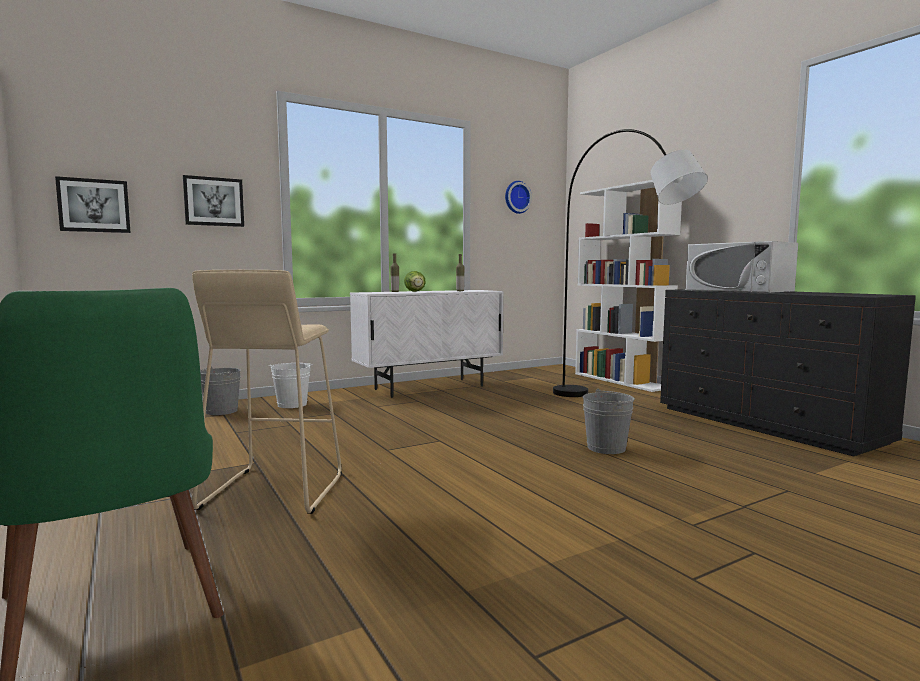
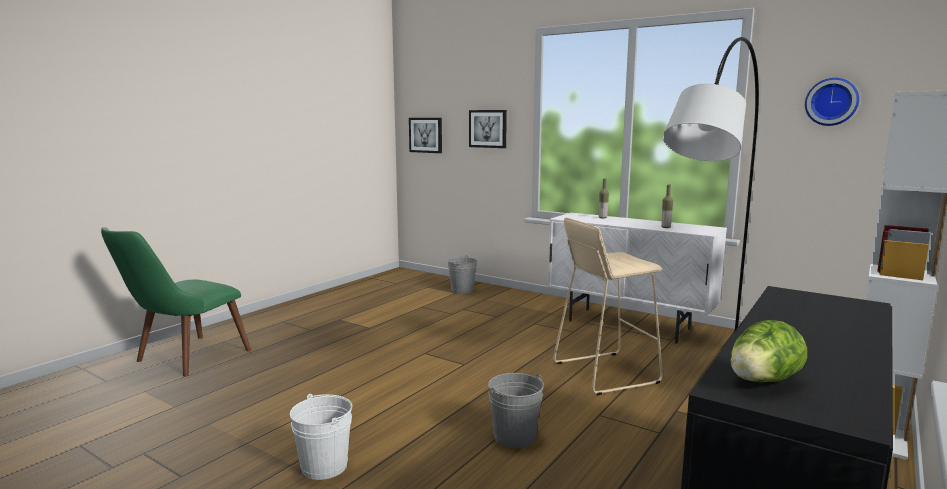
camera: 65 degrees right, 5 degrees up
beige stool [192,270,342,514] -> beige stool moved to [553,218,663,395]
white bucket [270,363,313,408] -> white bucket moved to [290,394,352,480]
lettuce [404,271,425,292] -> lettuce moved to [731,320,807,383]
white microwave [686,241,798,293] -> none

